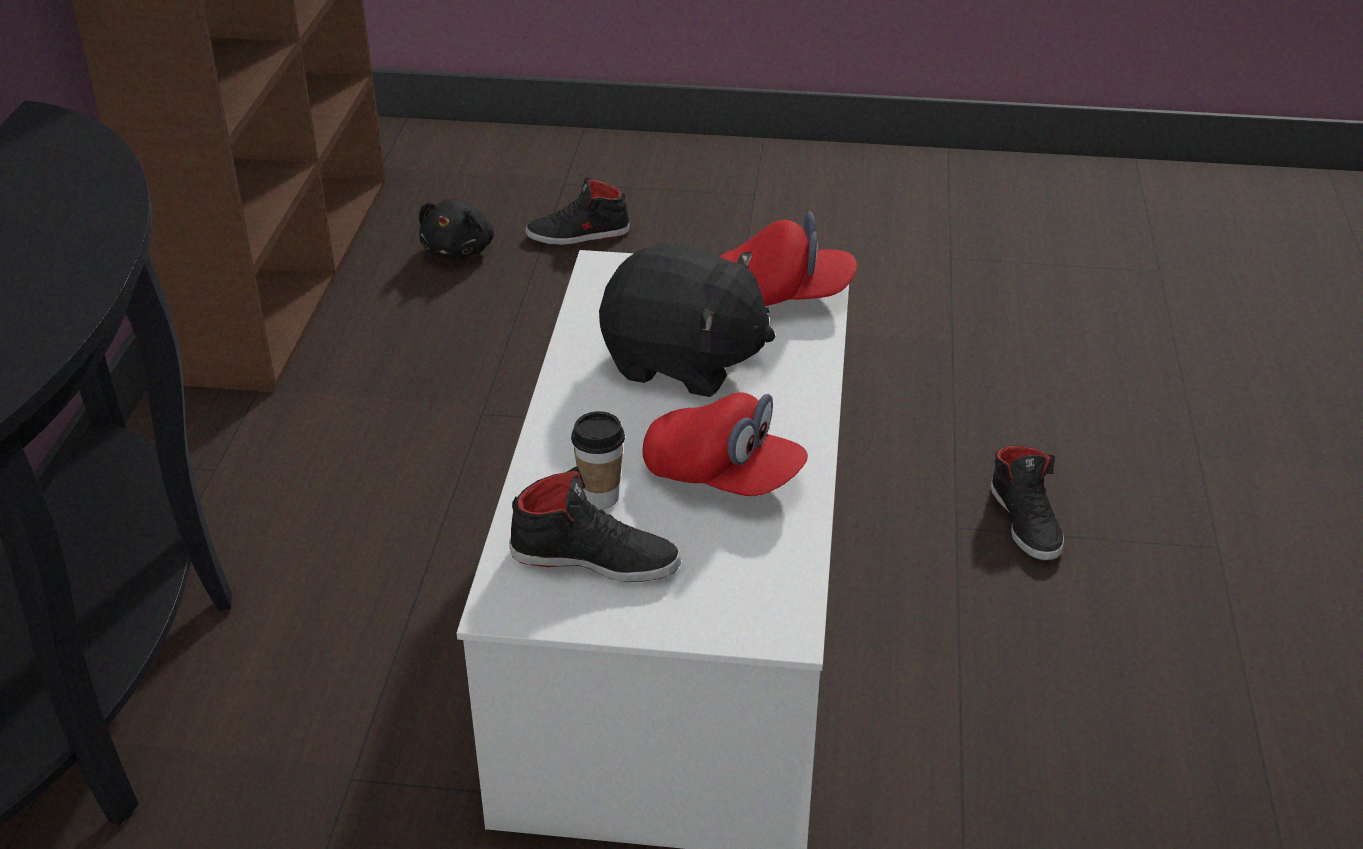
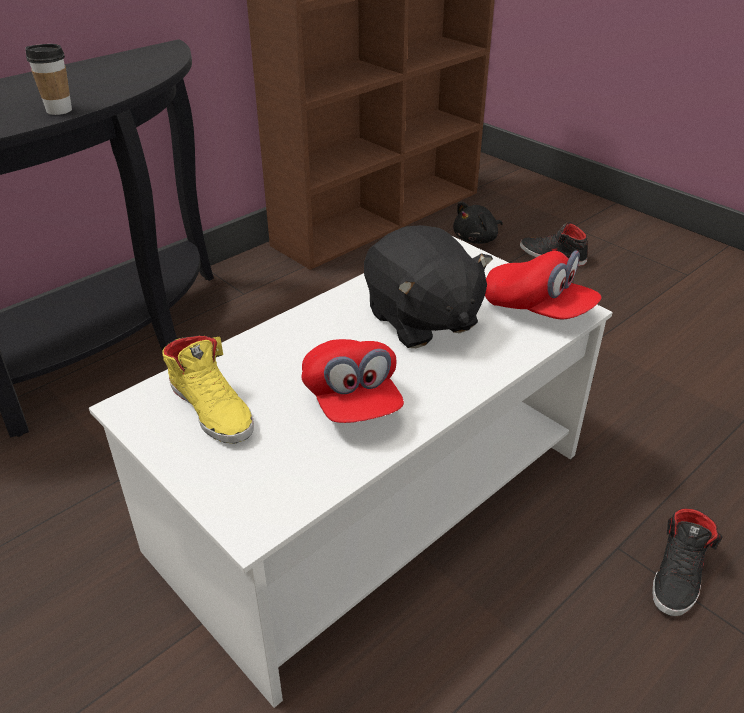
camera: 40 degrees right, 0 degrees up
black shoe [509,466,681,582] -> yellow shoe [162,335,254,444]
cup [571,411,625,509] -> cup moved to [25,44,72,115]

